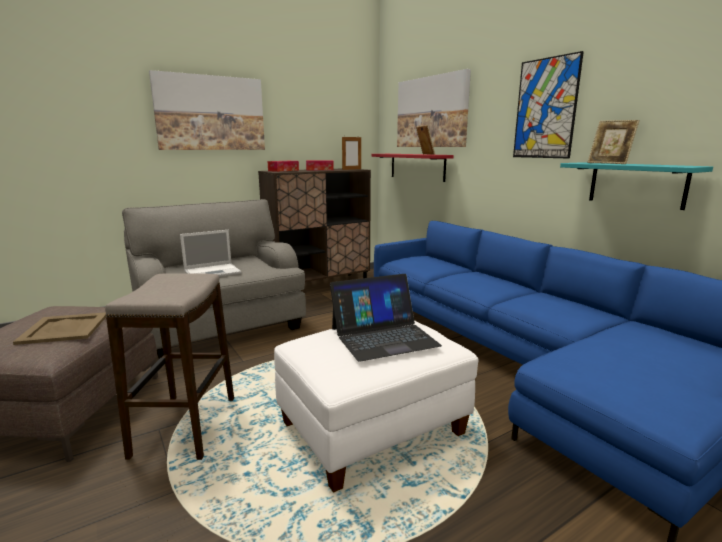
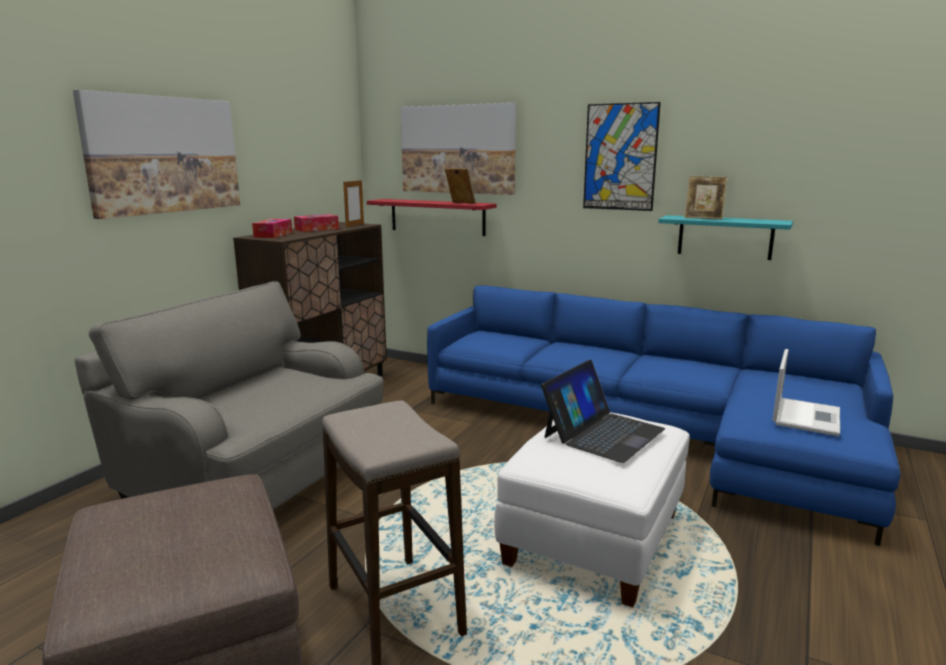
camera: 30 degrees left, 0 degrees up
beige tray [13,312,106,345] -> none
laptop [180,230,242,277] -> laptop moved to [772,349,840,436]

